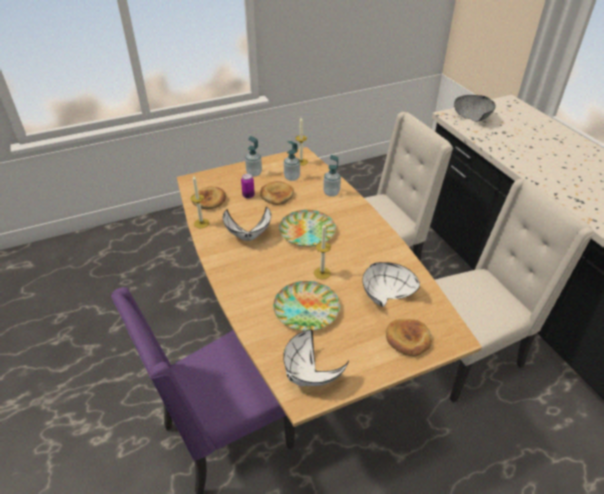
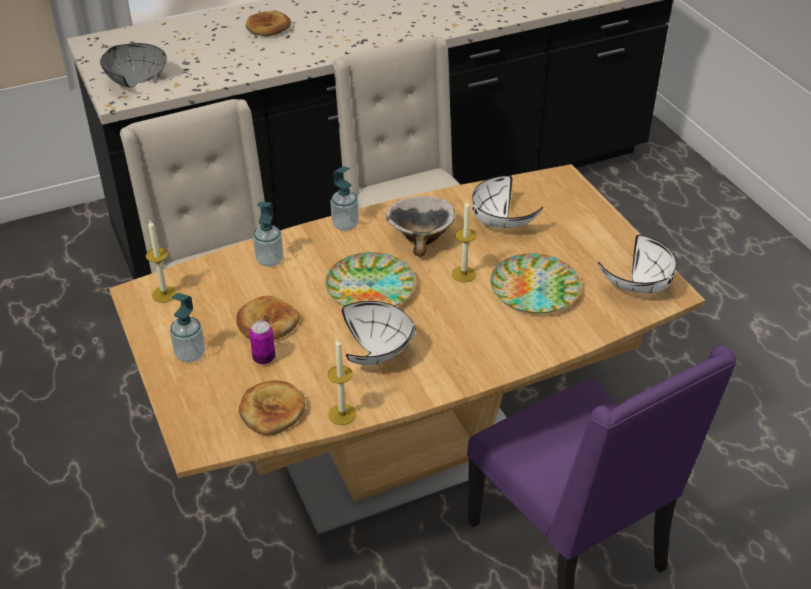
camera: 90 degrees left, 0 degrees up
soap dispenser [284,141,300,181] -> soap dispenser moved to [331,166,359,231]
bread [386,319,432,357] -> bread moved to [246,11,291,37]
none -> bowl [386,196,455,257]

